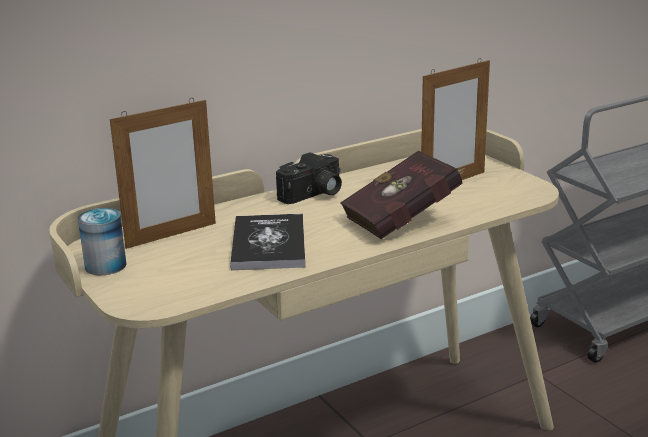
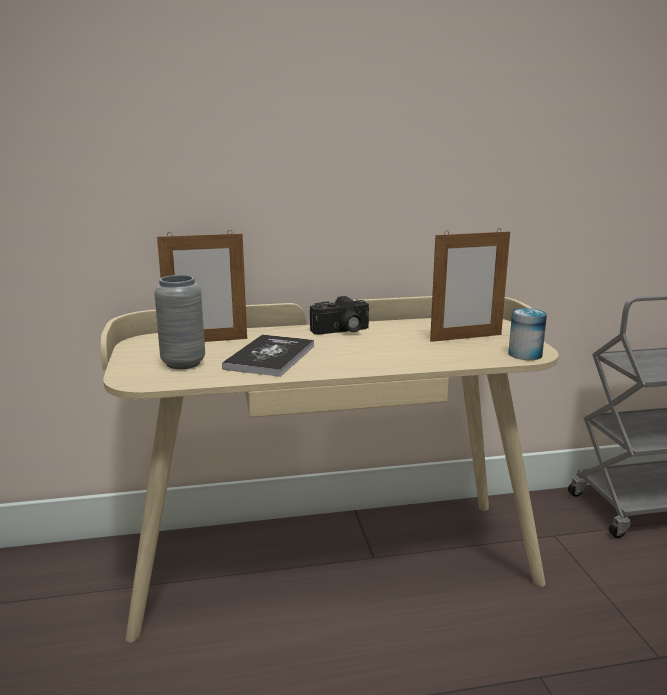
camera: 20 degrees right, 5 degrees down
can [78,208,127,275] -> can moved to [508,308,547,360]
red book [340,151,465,239] -> none
none -> grey vase [154,275,205,369]

